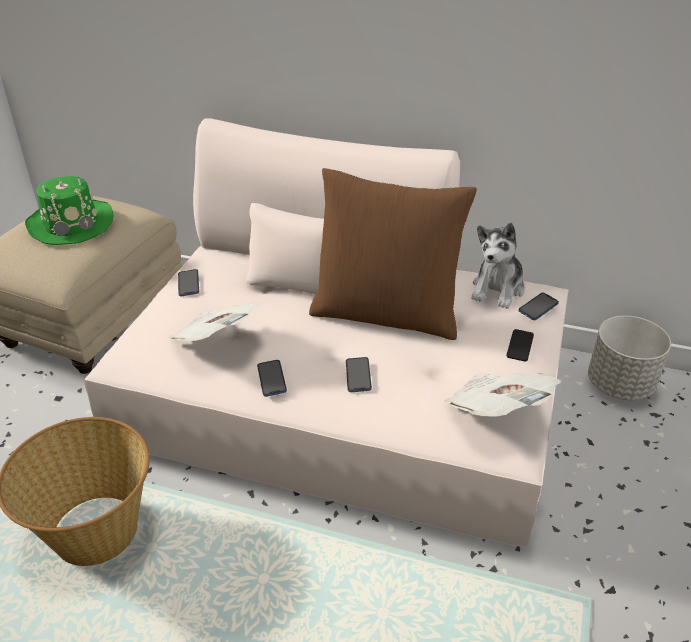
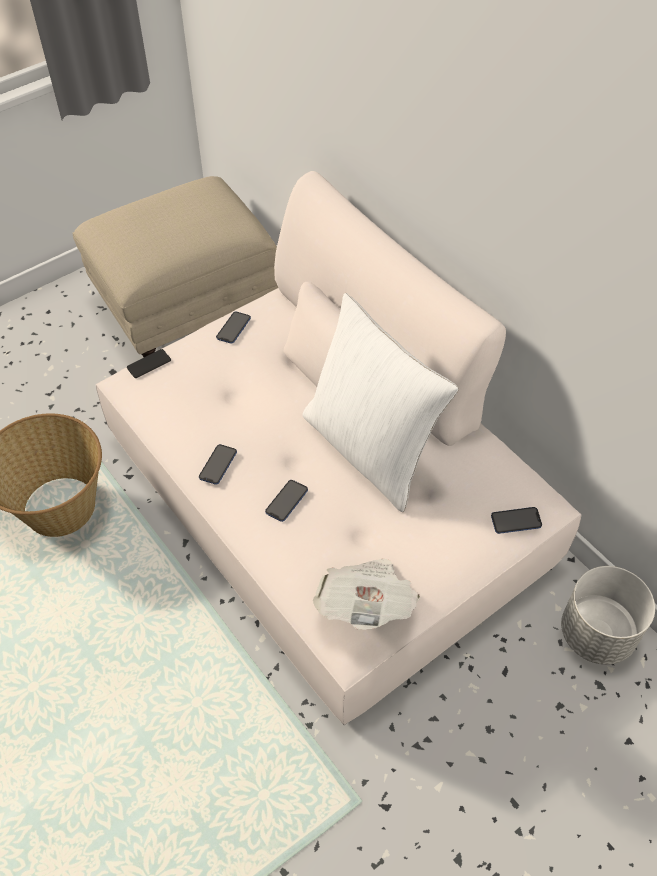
camera: 35 degrees right, 15 degrees up
green hat [25,176,114,245] -> none
newspaper [168,302,262,342] -> none
brown pillow [309,168,477,340] -> white pillow [303,293,459,512]
plush toy [472,222,525,309] -> none
phone [506,329,534,362] -> phone moved to [127,349,171,378]

